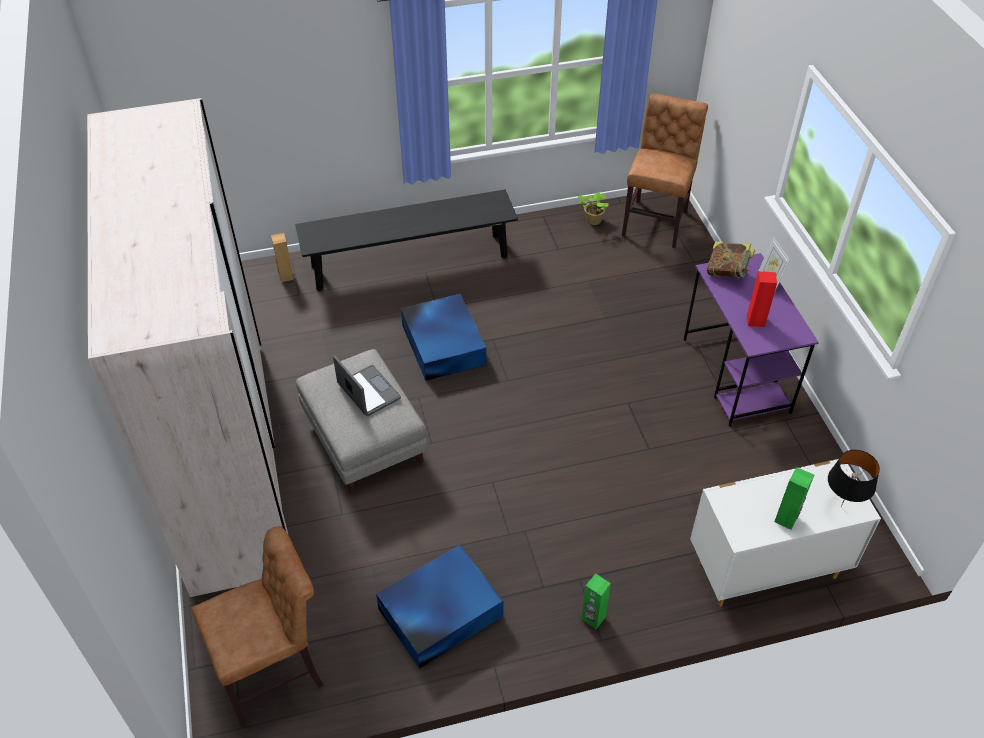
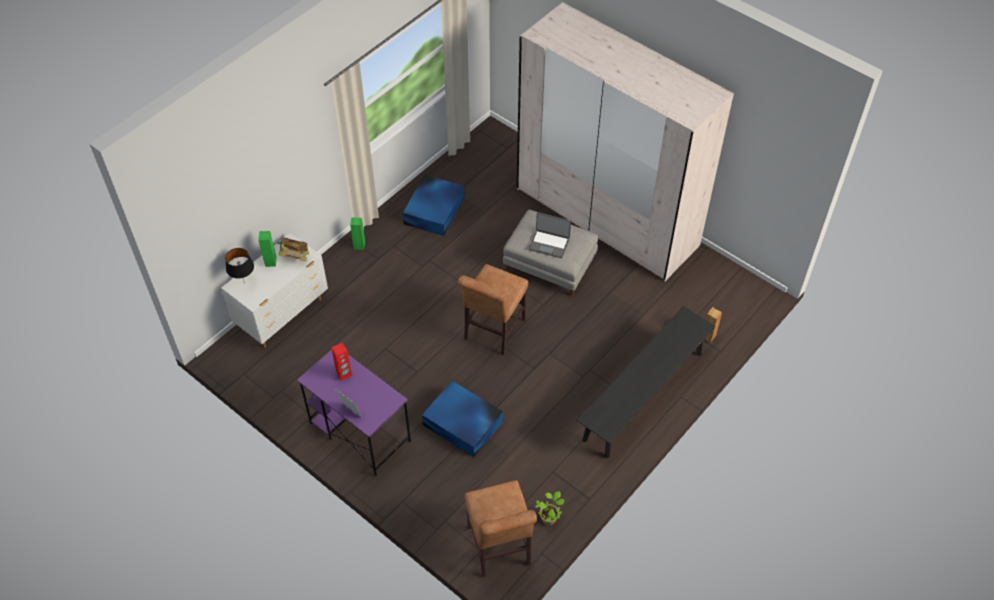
camera: 145 degrees right, 5 degrees up
brown chair [191,526,324,727] -> brown chair moved to [458,264,528,355]
blue storage box [401,294,486,381] -> blue storage box moved to [422,381,503,457]
book [707,241,755,278] -> book moved to [277,237,309,261]

